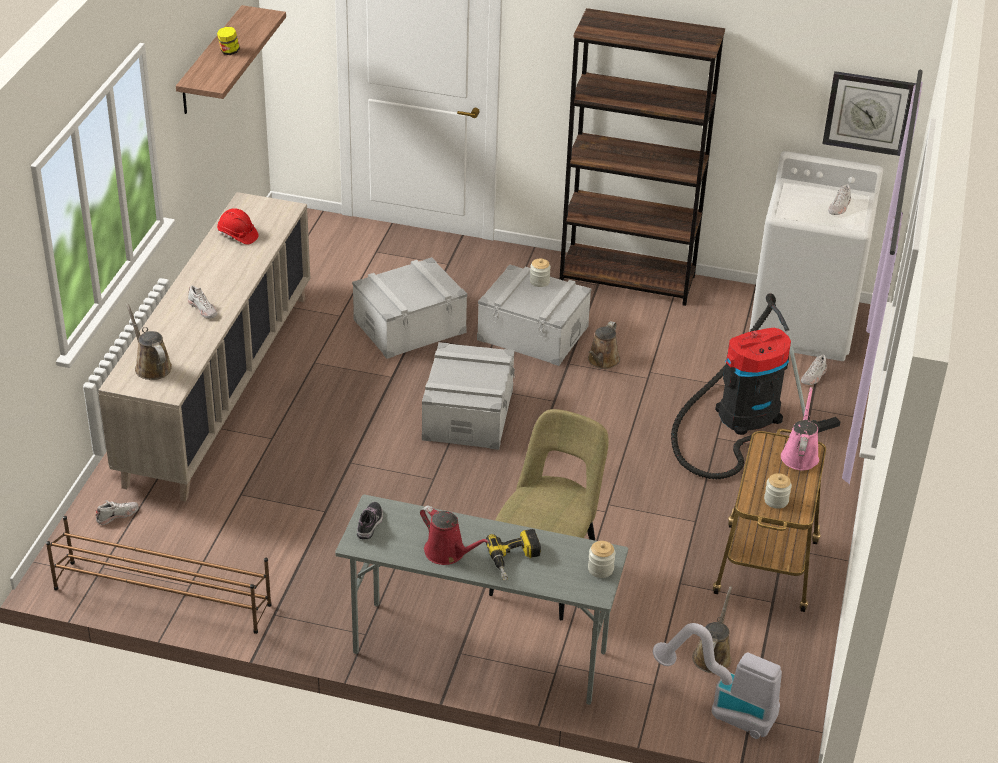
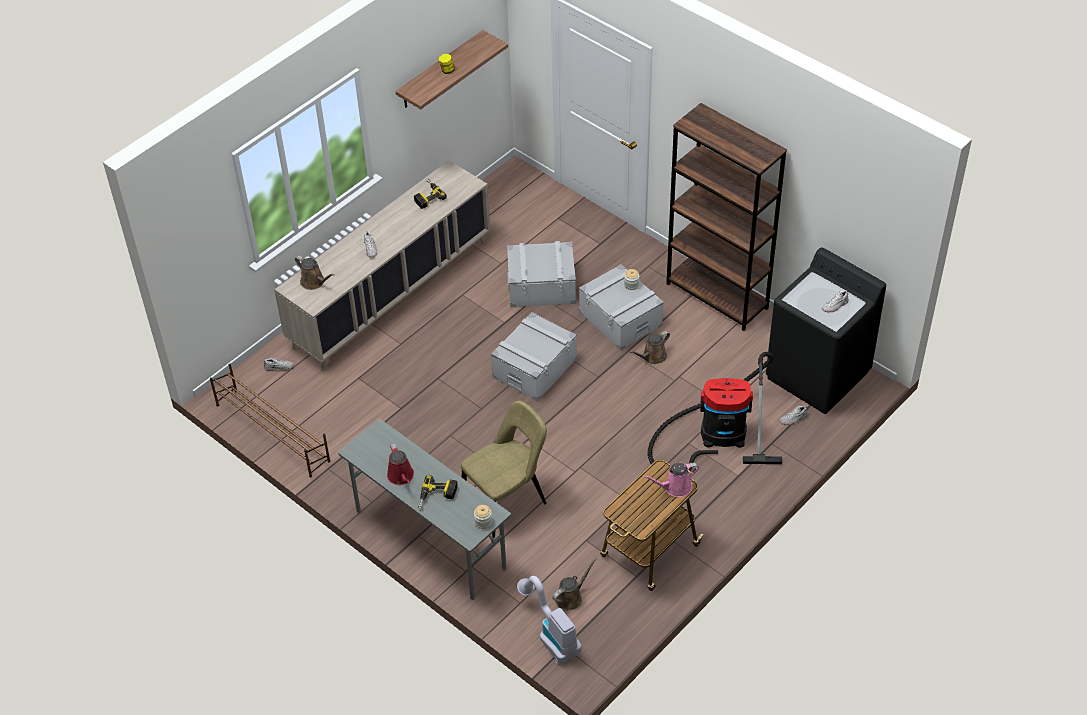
camera: 30 degrees right, 10 degrees up
brown watering can [126,304,172,380] -> brown watering can turned 135 degrees clockwise [295,256,335,290]
red hard hat [217,208,259,245] -> power drill [414,179,447,209]
shoe [357,502,383,540] -> none
white washing machine [749,151,884,361] -> black washing machine [766,247,886,414]
jar [764,473,792,509] -> none
pink watering can [781,387,819,470] -> pink watering can turned 150 degrees counterclockwise [642,462,699,497]
wall clock [822,71,916,156] -> none

